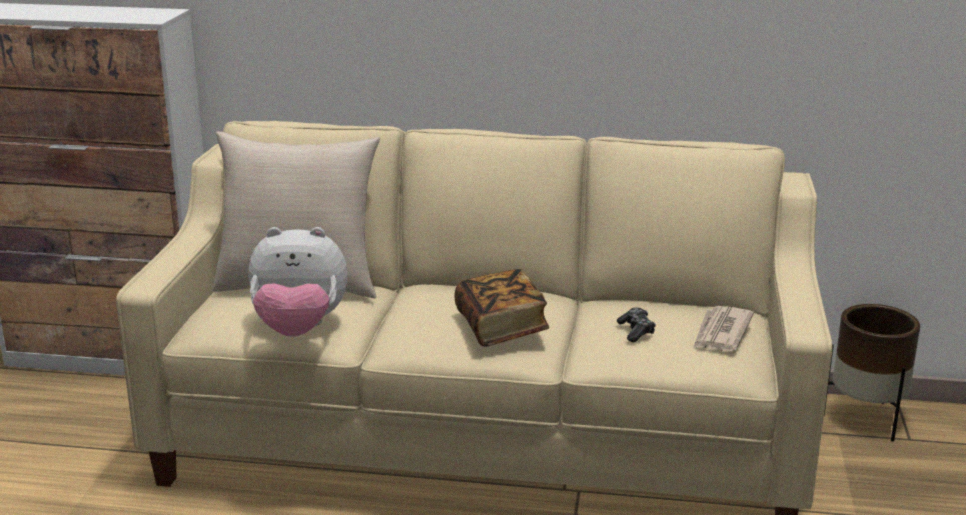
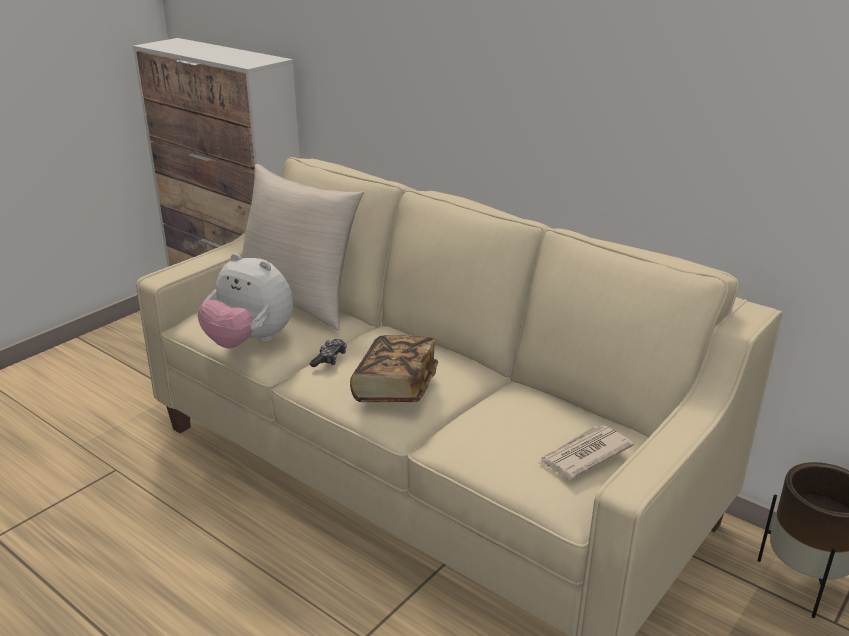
camera: 30 degrees right, 5 degrees up
game controller [617,308,656,342] -> game controller moved to [310,339,347,367]

